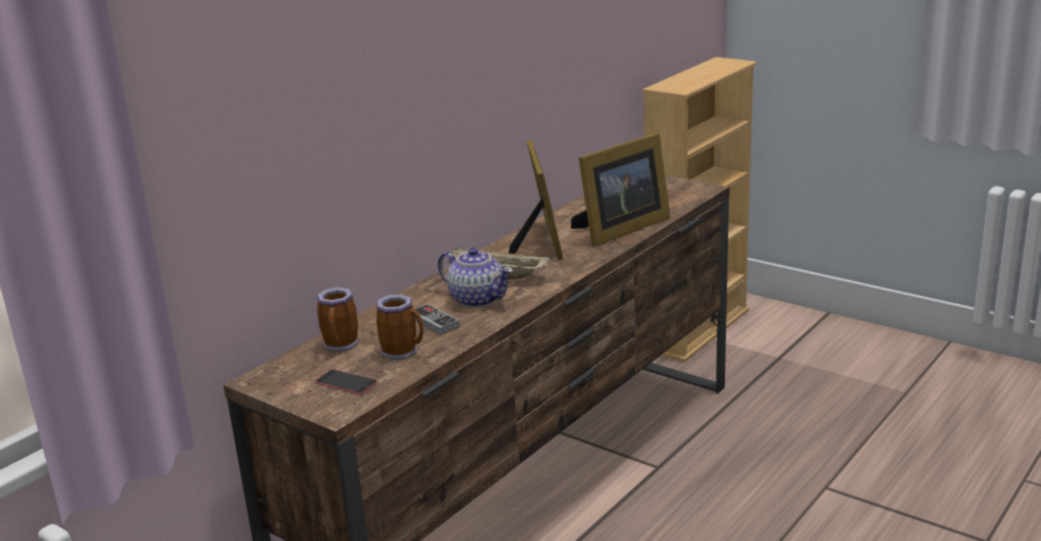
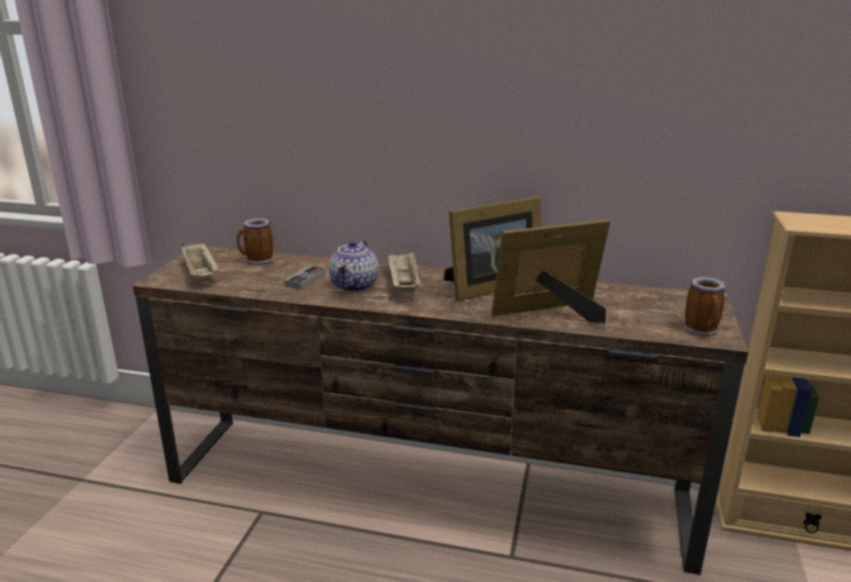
camera: 65 degrees right, 0 degrees up
phone [315,369,377,395] -> beige tray [181,242,220,276]
mug [376,294,423,360] -> mug moved to [684,277,725,336]
picture frame [571,132,670,247] -> picture frame turned 135 degrees clockwise [491,220,610,323]

